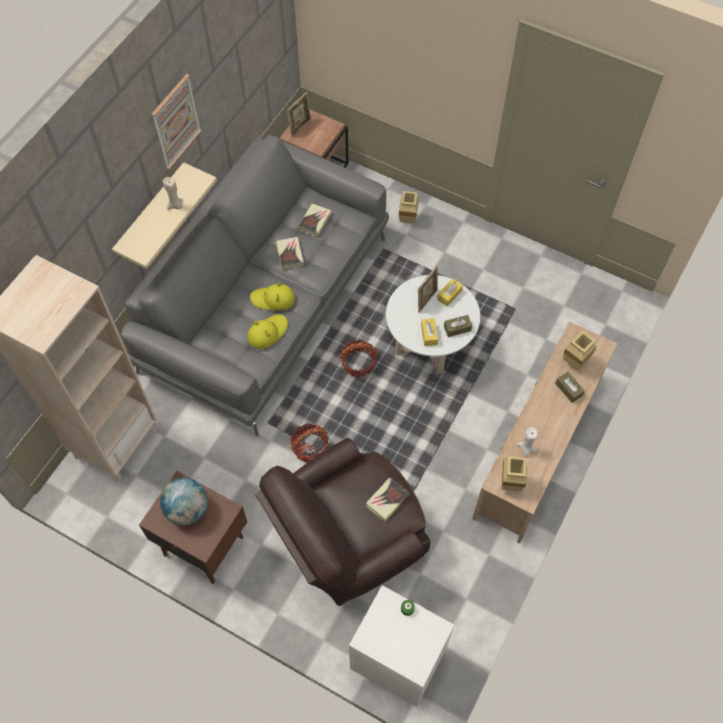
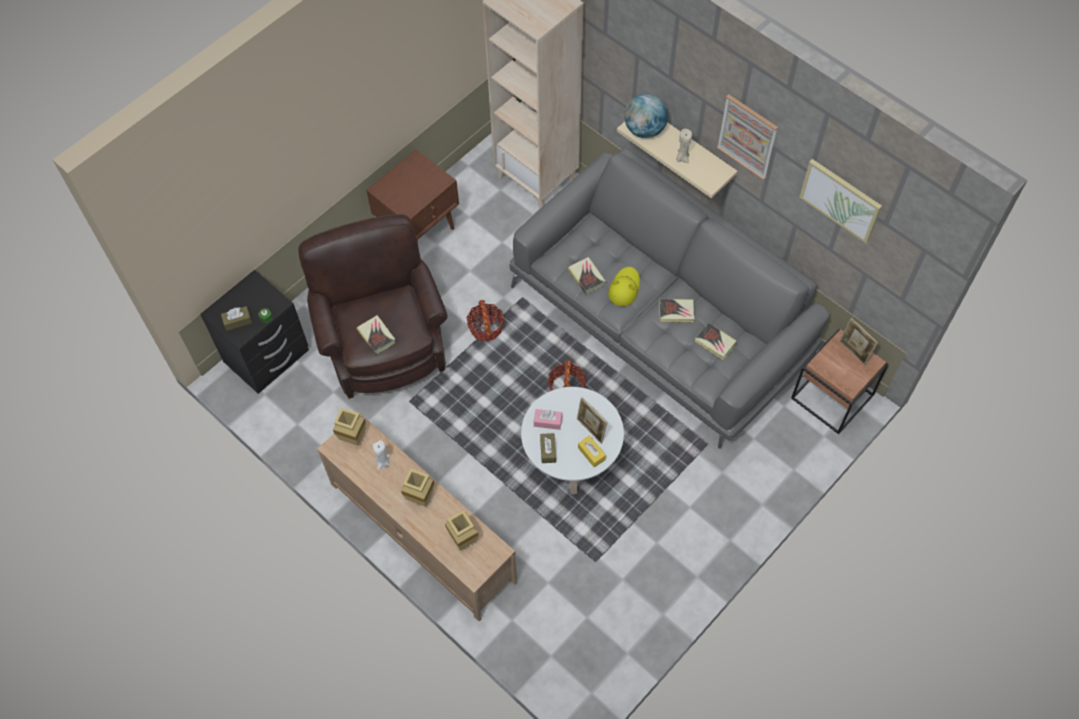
camera: 105 degrees right, 0 degrees up
globe [160,478,208,525] -> globe moved to [624,94,668,138]
yellow hat [247,314,288,349] -> book [568,257,606,294]
white nightstand [349,585,454,707] -> black nightstand [200,270,309,394]
beige vase [399,191,419,223] -> beige vase moved to [401,469,434,506]
yellow tissue box [421,318,438,346] -> pink tissue box [534,409,562,430]
brown tissue box [555,372,585,403] -> brown tissue box moved to [221,306,252,331]
none -> picture [799,159,882,243]

